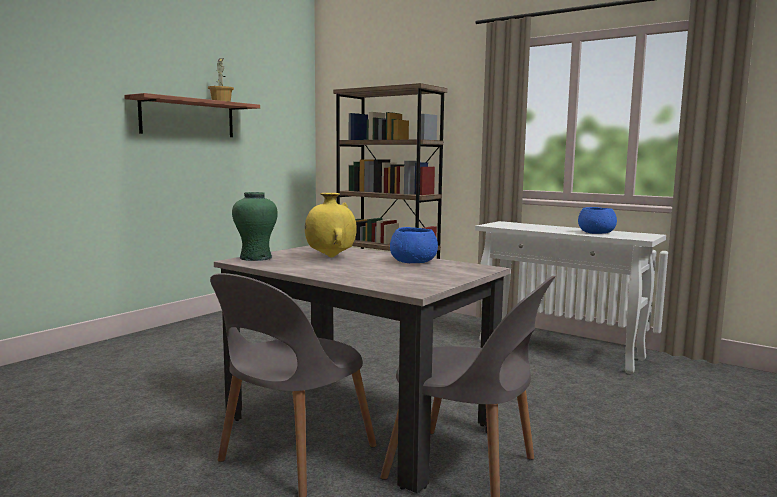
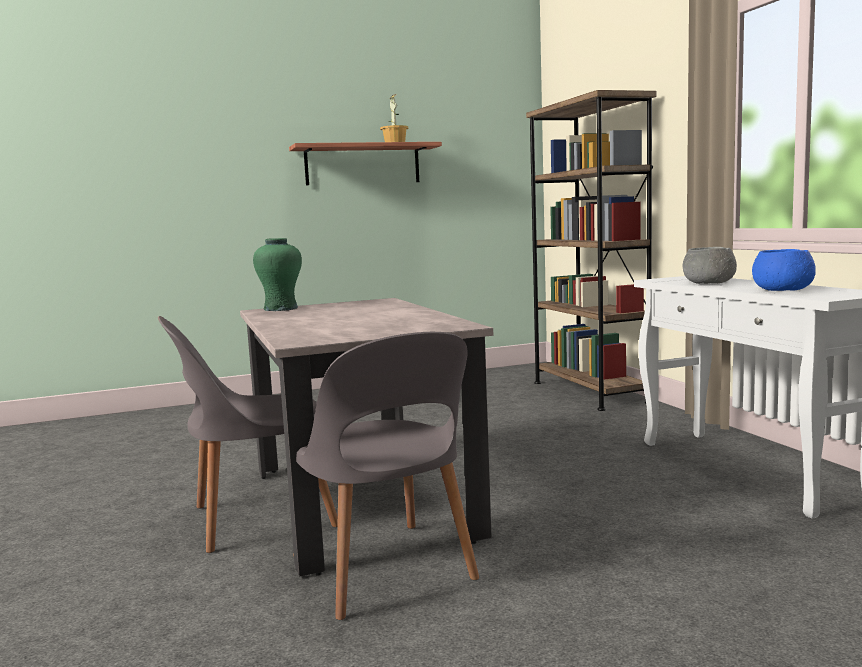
camera: 35 degrees right, 0 degrees up
yellow vase [305,193,357,258] -> none
blue bowl [390,227,438,263] -> none
none -> grey bowl [683,247,737,284]

